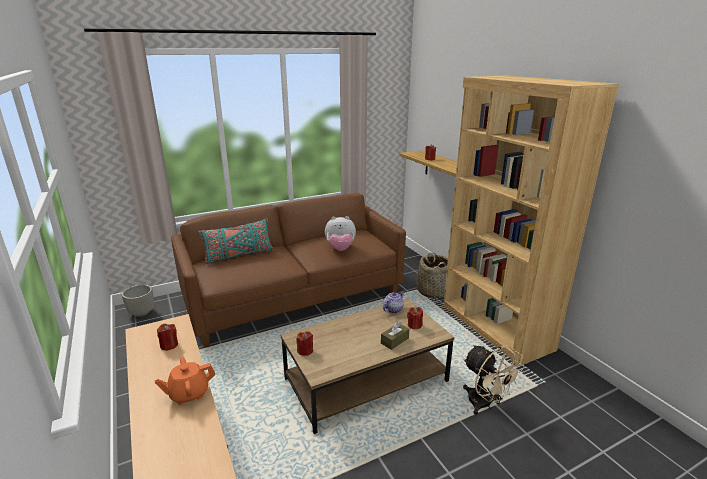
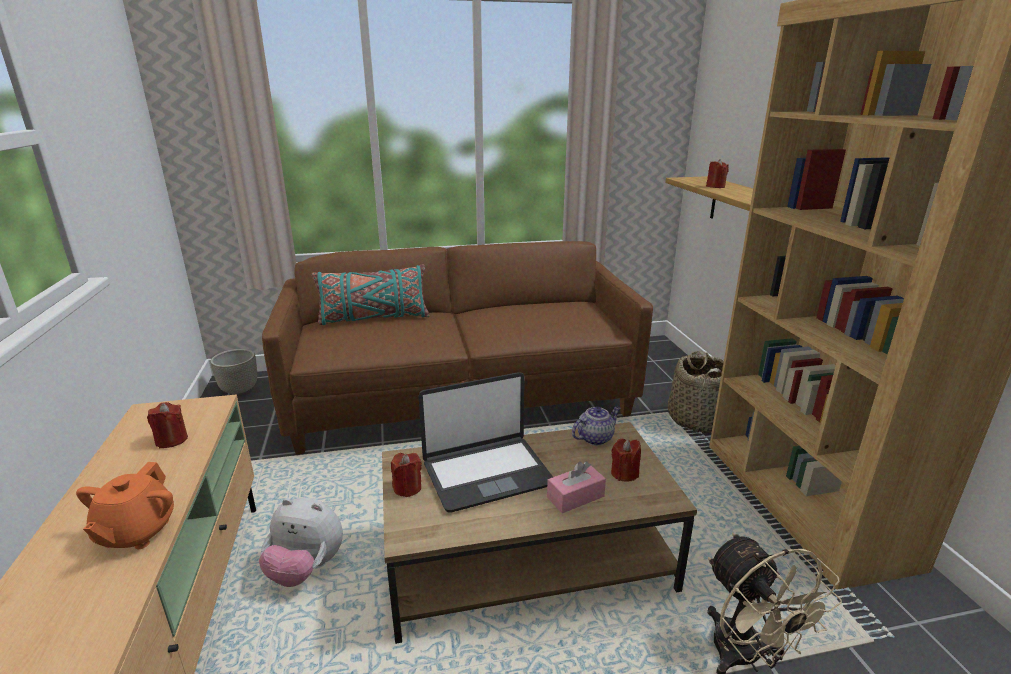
camera: 15 degrees right, 0 degrees up
orange teapot [154,357,215,405] -> orange teapot turned 75 degrees counterclockwise [76,462,174,549]
plush toy [325,216,356,251] -> plush toy moved to [259,497,343,587]
brown tissue box [381,321,409,350] -> pink tissue box [547,461,606,513]
none -> laptop [418,372,553,513]

